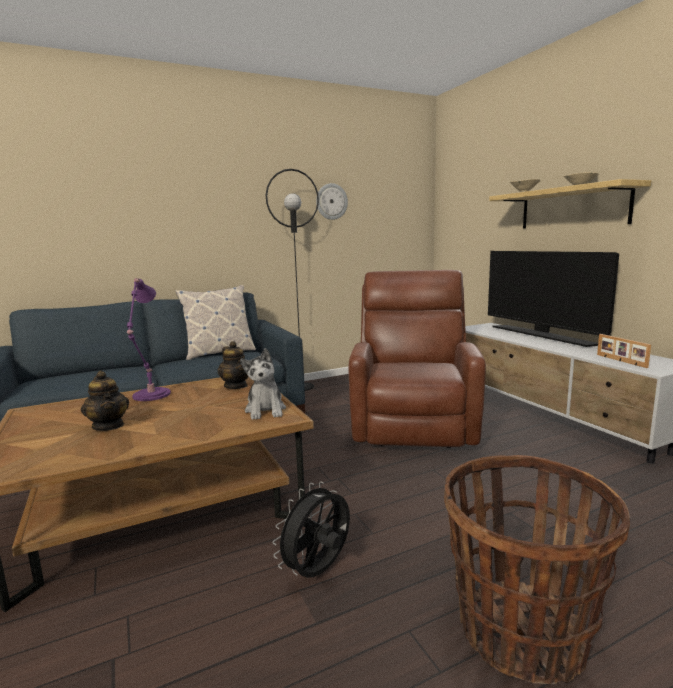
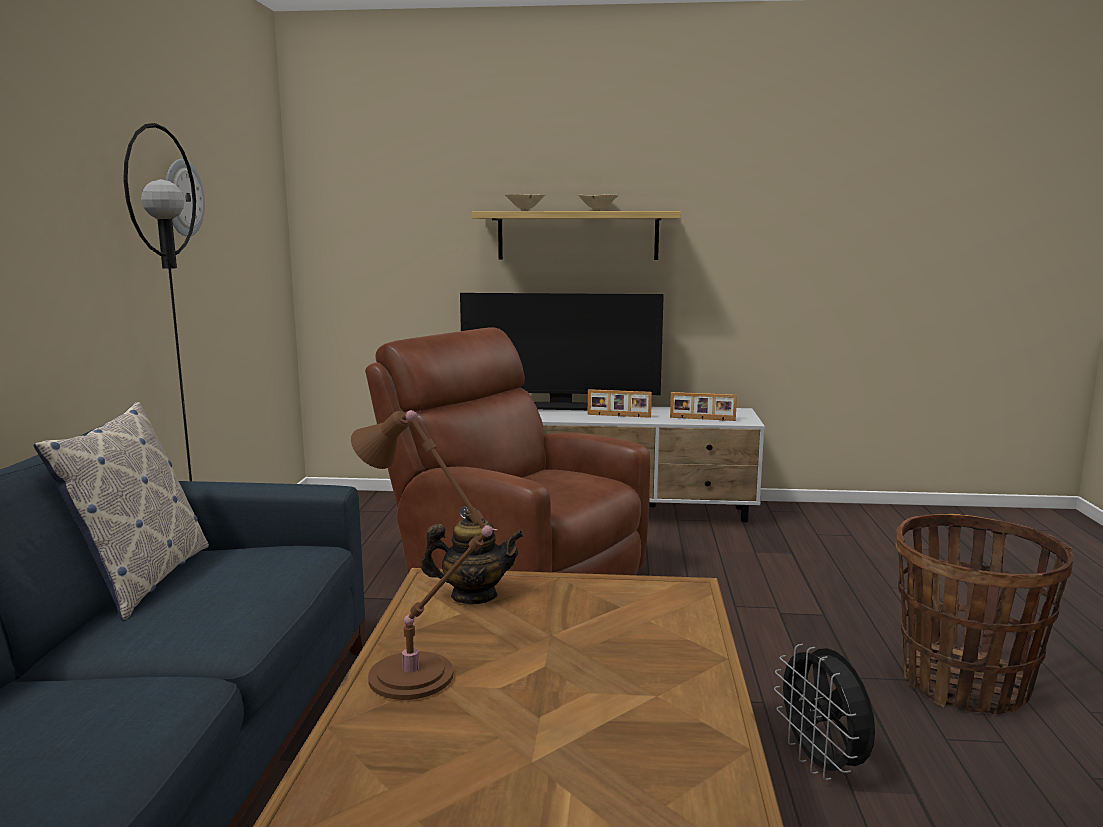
camera: 60 degrees left, 0 degrees up
teapot [81,371,129,431] -> none
purple table lamp [127,278,171,401] -> brown table lamp [351,410,497,700]
plush toy [240,348,286,420] -> none
none -> picture frame [588,389,652,418]

